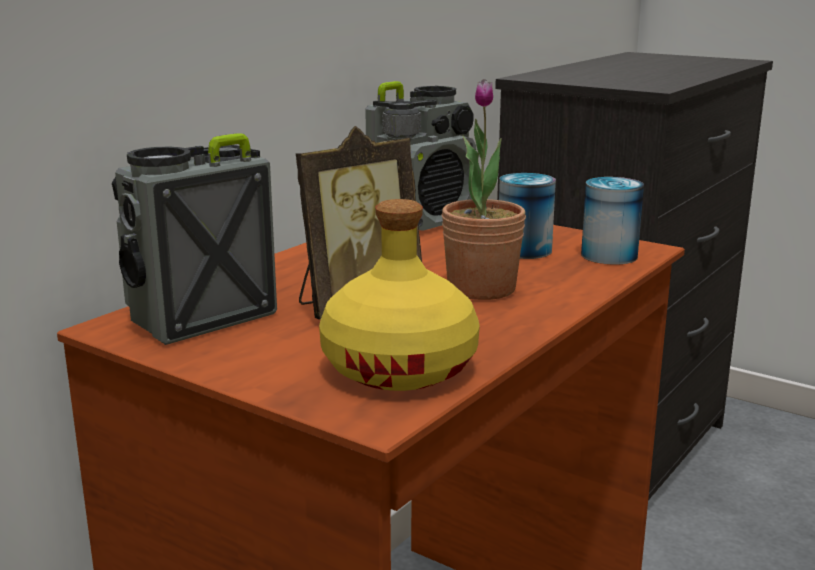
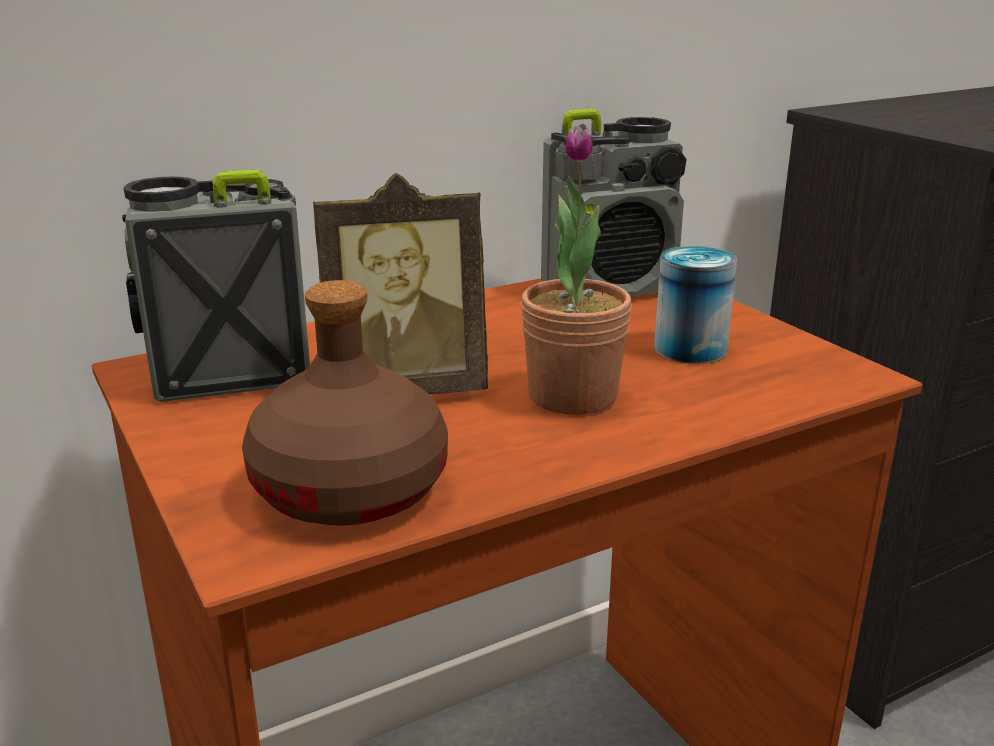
camera: 25 degrees right, 5 degrees up
yellow bottle [319,199,480,391] -> brown bottle [242,280,448,526]
can [581,177,644,265] -> none

